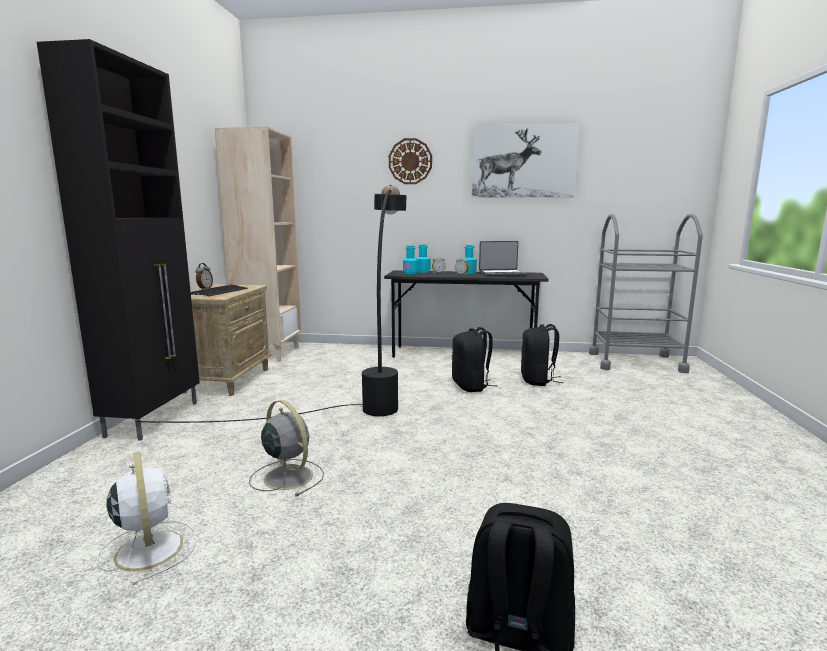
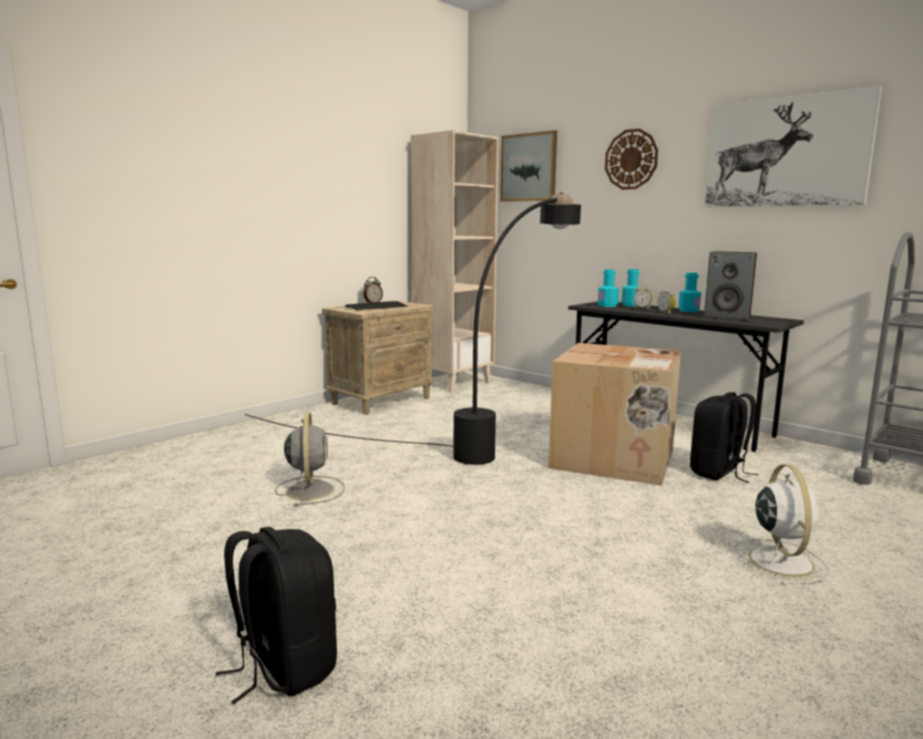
camera: 35 degrees right, 0 degrees up
black cabinet [37,39,200,441] -> none
white fan [97,452,197,585] -> white fan moved to [732,464,831,585]
black backpack [452,327,497,392] -> cardboard box [548,343,681,486]
laptop [479,241,527,277] -> speaker [704,251,757,321]
none -> picture [500,130,557,202]

